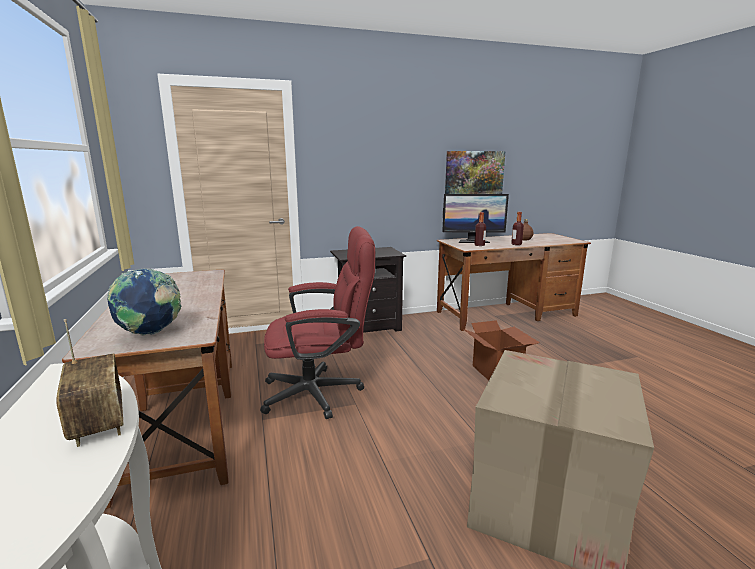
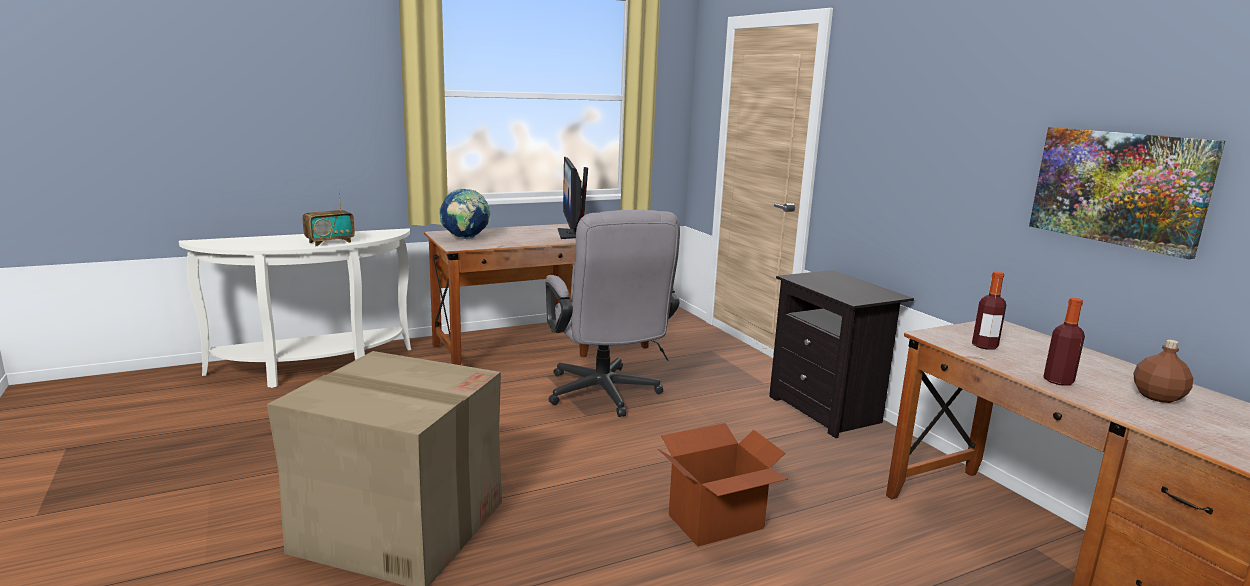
camera: 80 degrees right, 0 degrees up
red office chair [260,226,375,419] -> grey office chair [546,210,680,417]
monitor [442,194,509,243] -> monitor moved to [558,157,588,239]

